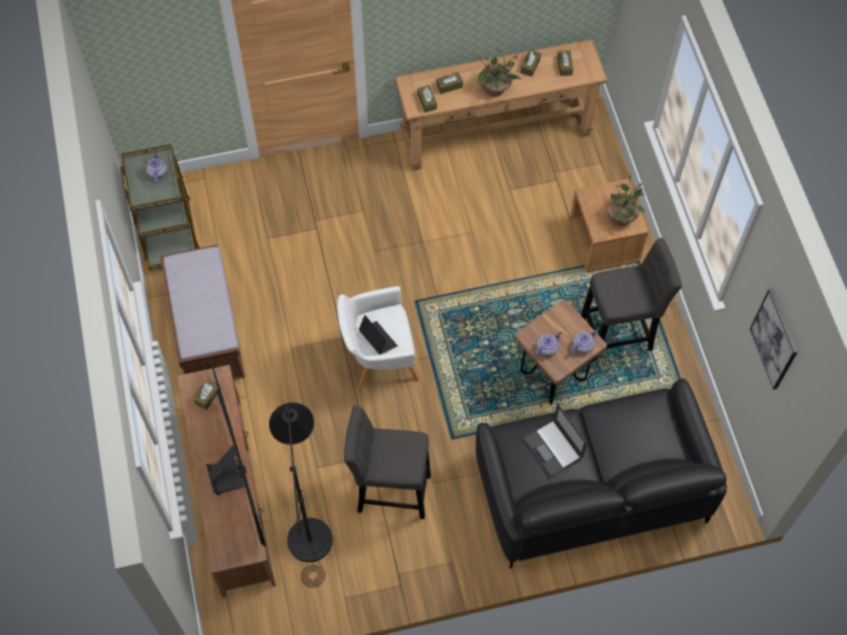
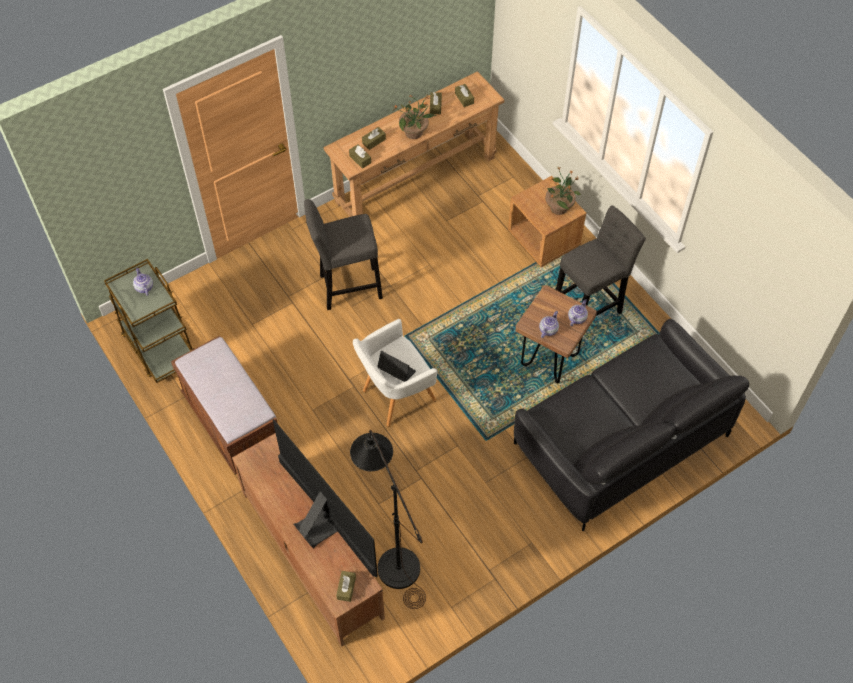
camera: 20 degrees left, 5 degrees down
brown tissue box [194,379,221,410] -> brown tissue box moved to [336,571,356,602]
grey stool [344,405,431,519] -> grey stool moved to [304,199,383,310]
laptop [523,404,587,477] -> none
picture [750,288,798,390] -> none

